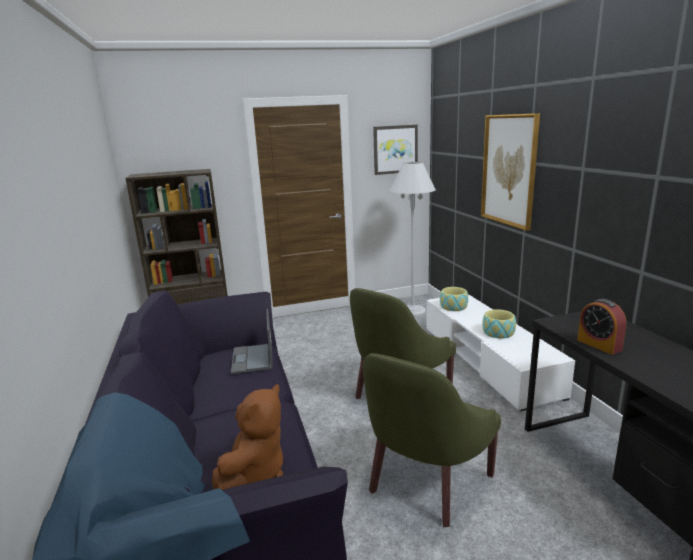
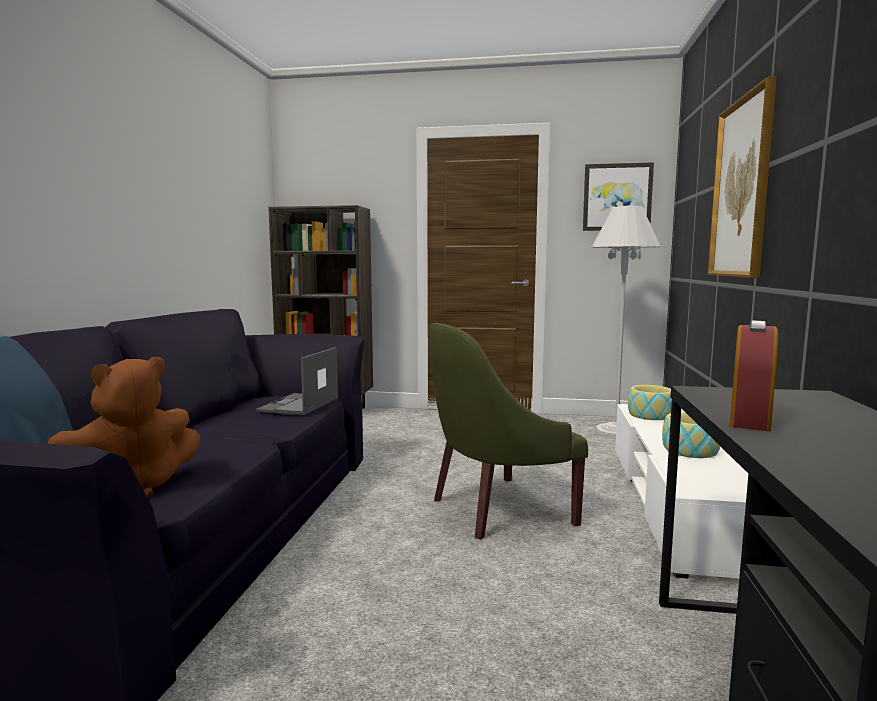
camera: 25 degrees right, 10 degrees down
green armchair [363,353,501,527] -> none
alarm clock [577,299,626,355] -> alarm clock turned 150 degrees counterclockwise [730,321,778,431]

